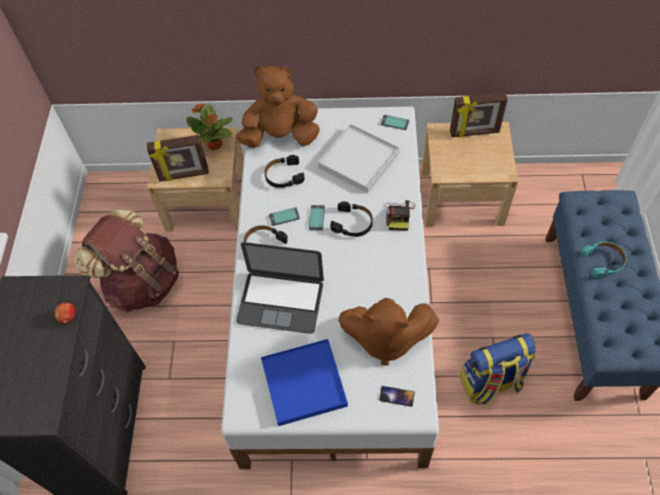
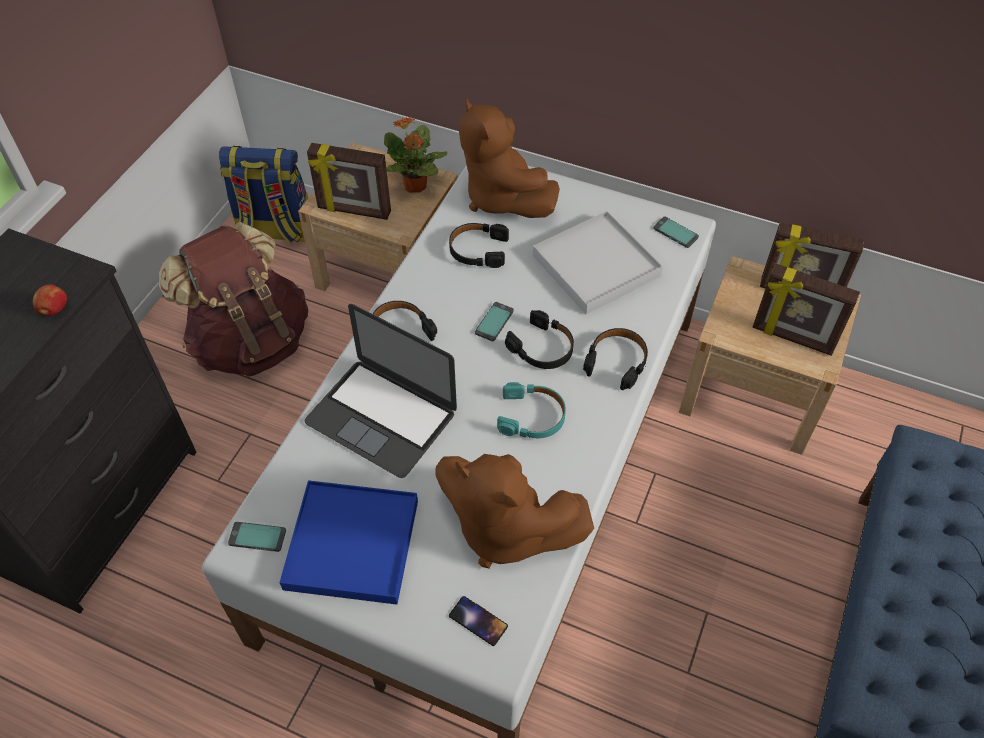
camera: 20 degrees right, 5 degrees down
brown plush toy [237,66,320,148] -> brown plush toy turned 135 degrees counterclockwise [459,98,560,218]
phone [269,207,300,226] -> phone moved to [228,522,286,552]
camera [386,200,415,231] -> black headphones [583,328,648,390]
backpack [460,333,536,406] -> backpack moved to [219,146,308,244]
turquoise headphones [581,242,627,278] -> turquoise headphones moved to [497,382,566,438]
none -> picture frame [753,263,860,356]

